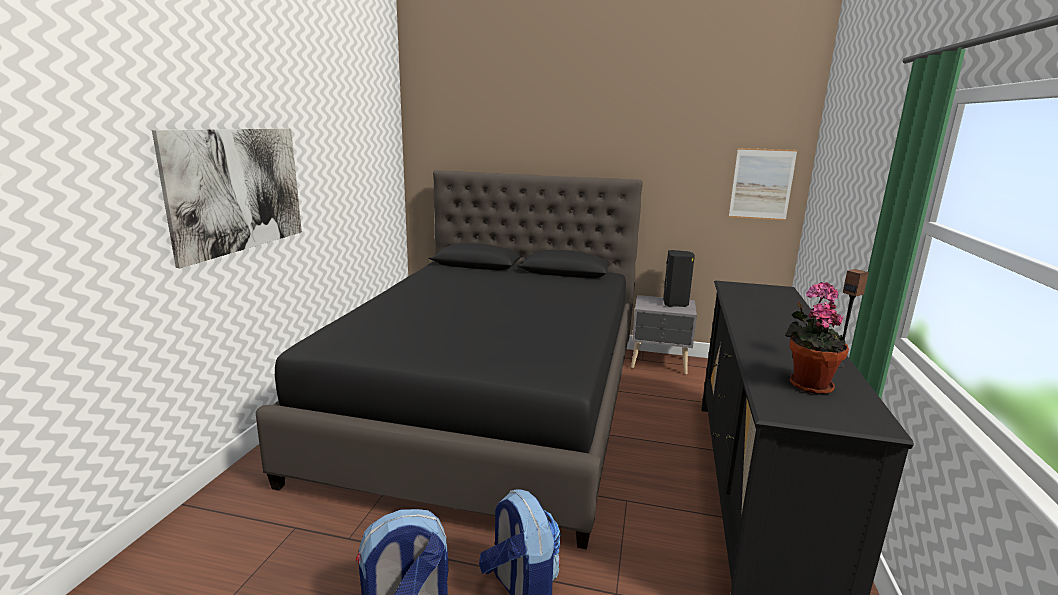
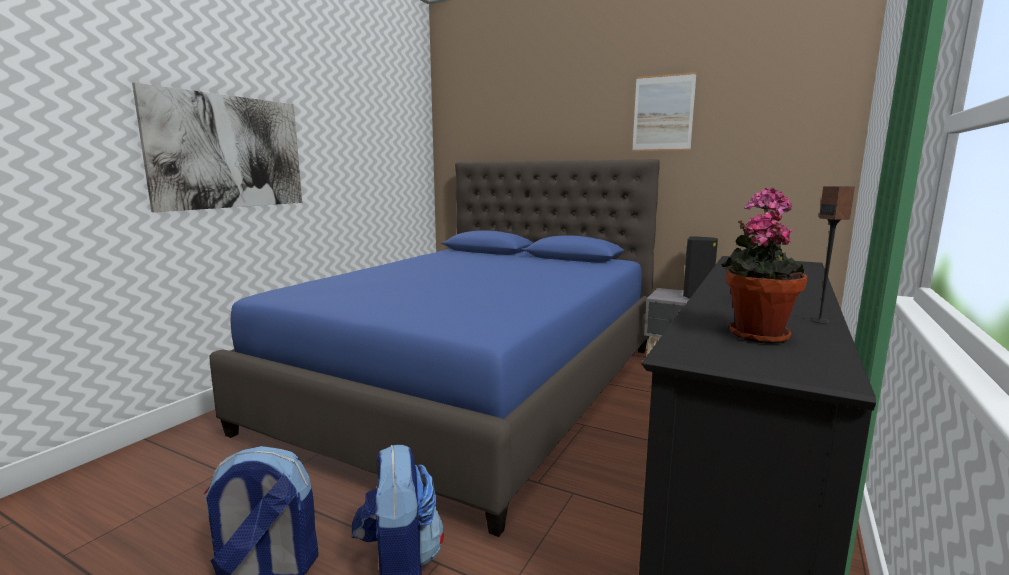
camera: 15 degrees right, 5 degrees down
black bed [256,170,643,549] -> blue bed [209,159,660,537]
picture [729,148,797,221] -> picture moved to [632,72,697,151]

